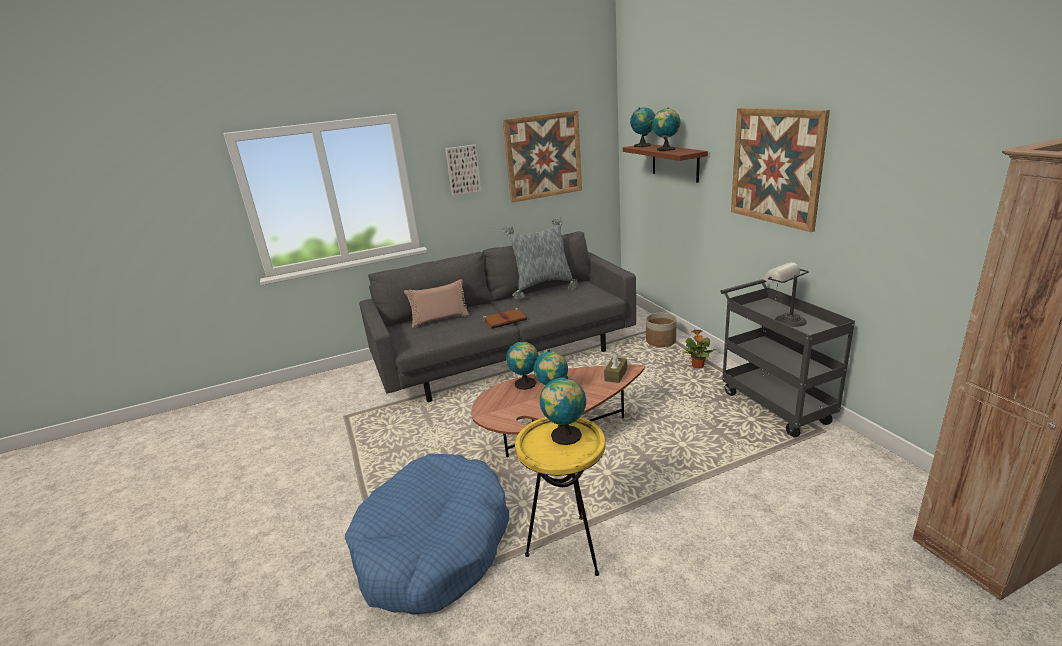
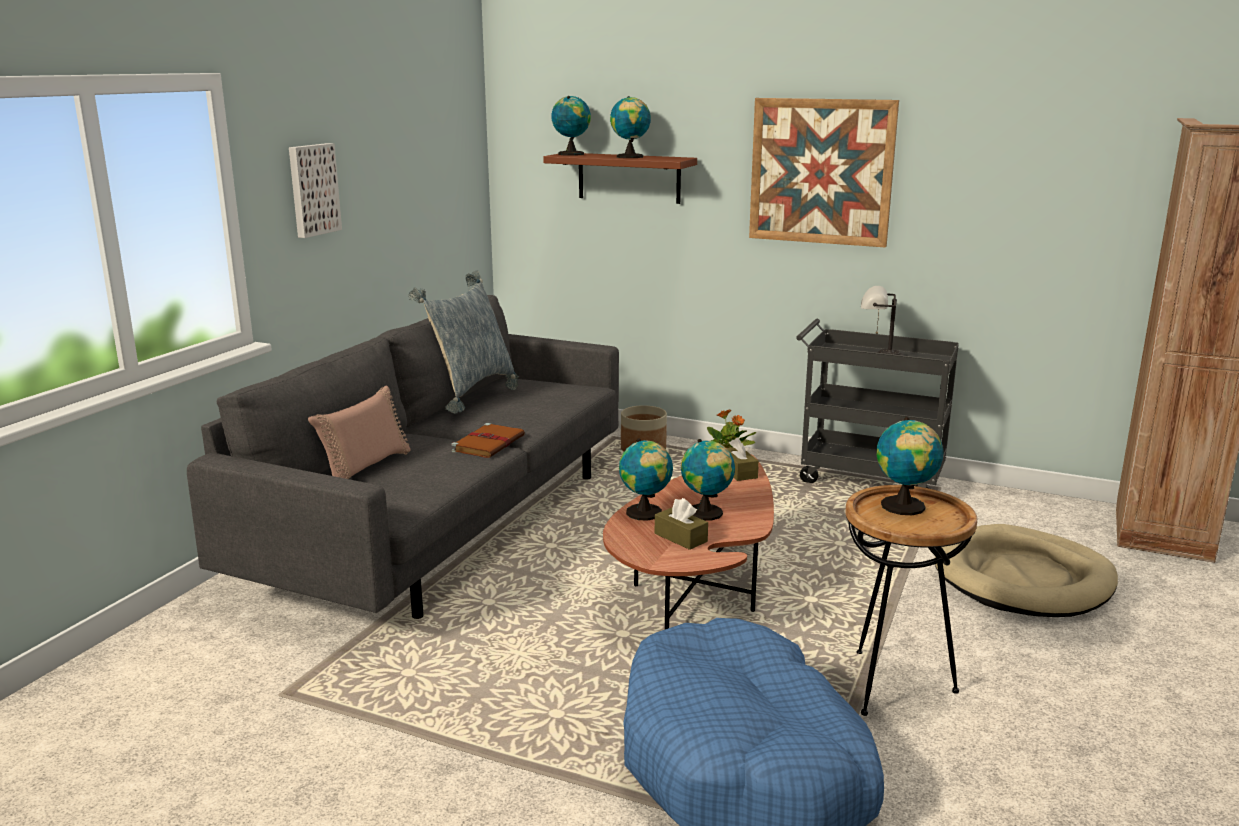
camera: 45 degrees left, 5 degrees down
picture [503,110,582,203] -> none
yellow side table [515,417,606,576] -> brown side table [845,485,977,716]
none -> brown tissue box [655,498,708,550]
none -> beige dog bed [935,524,1118,617]

